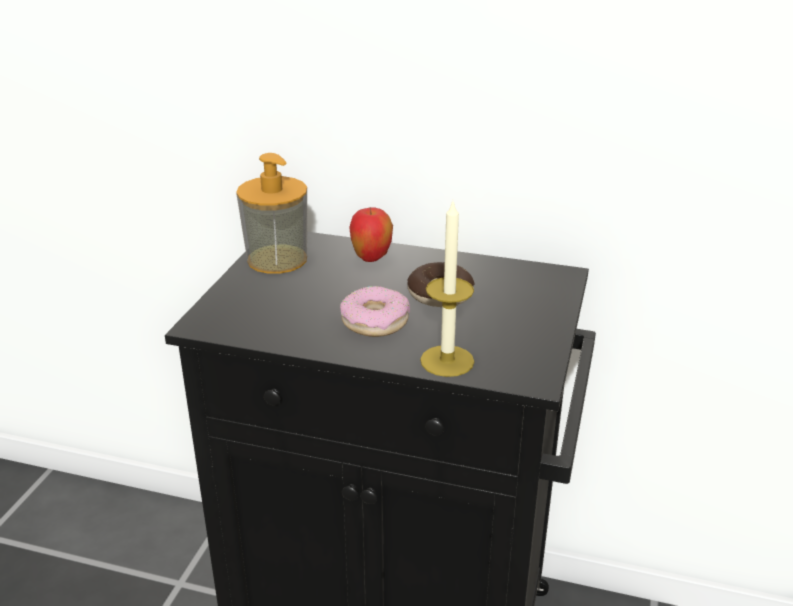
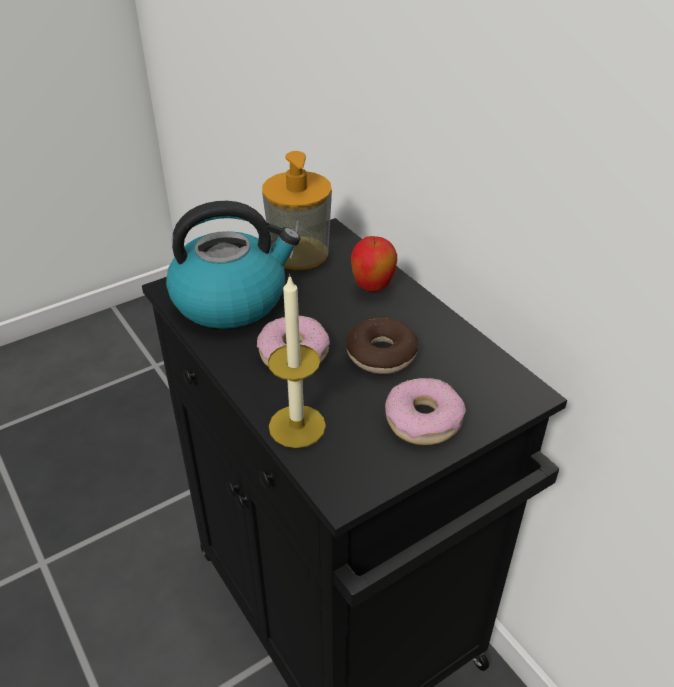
camera: 40 degrees right, 10 degrees up
none -> kettle [166,201,300,329]
none -> donut [385,378,466,445]

